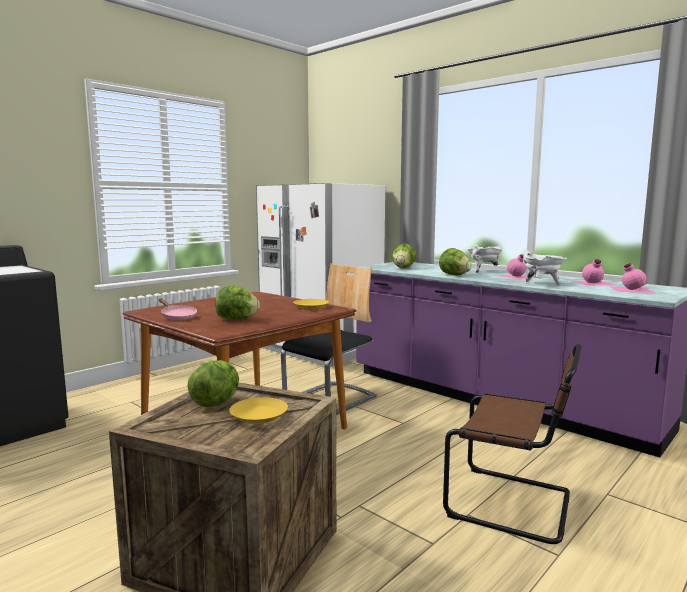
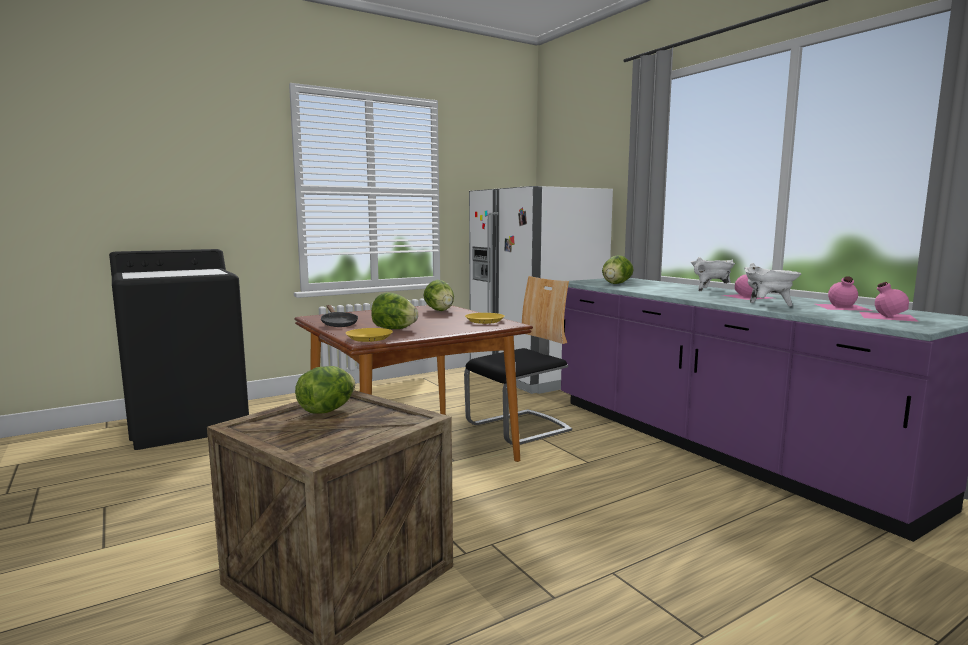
camera: 15 degrees right, 0 degrees up
pink frying pan [159,299,197,320] -> black frying pan [321,305,358,327]
yellow plate [229,397,288,424] -> yellow plate moved to [345,328,393,342]
lettuce [439,248,472,275] -> lettuce moved to [423,280,454,311]
brown chair [443,344,582,544] -> none

